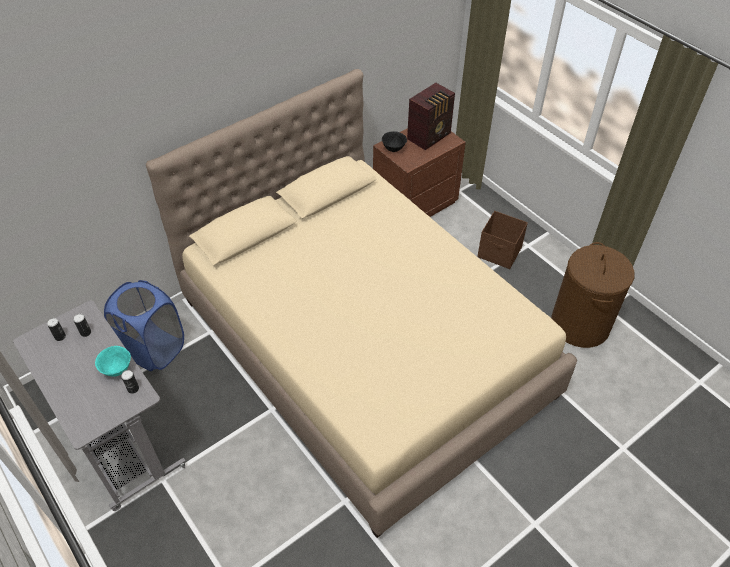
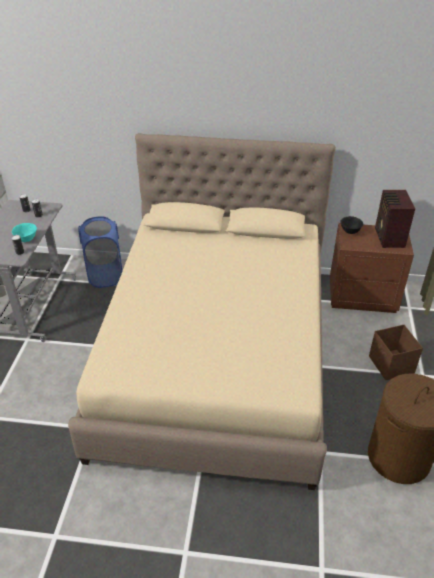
camera: 45 degrees right, 10 degrees down
radio [407,83,455,150] -> radio turned 90 degrees clockwise [375,190,415,248]

